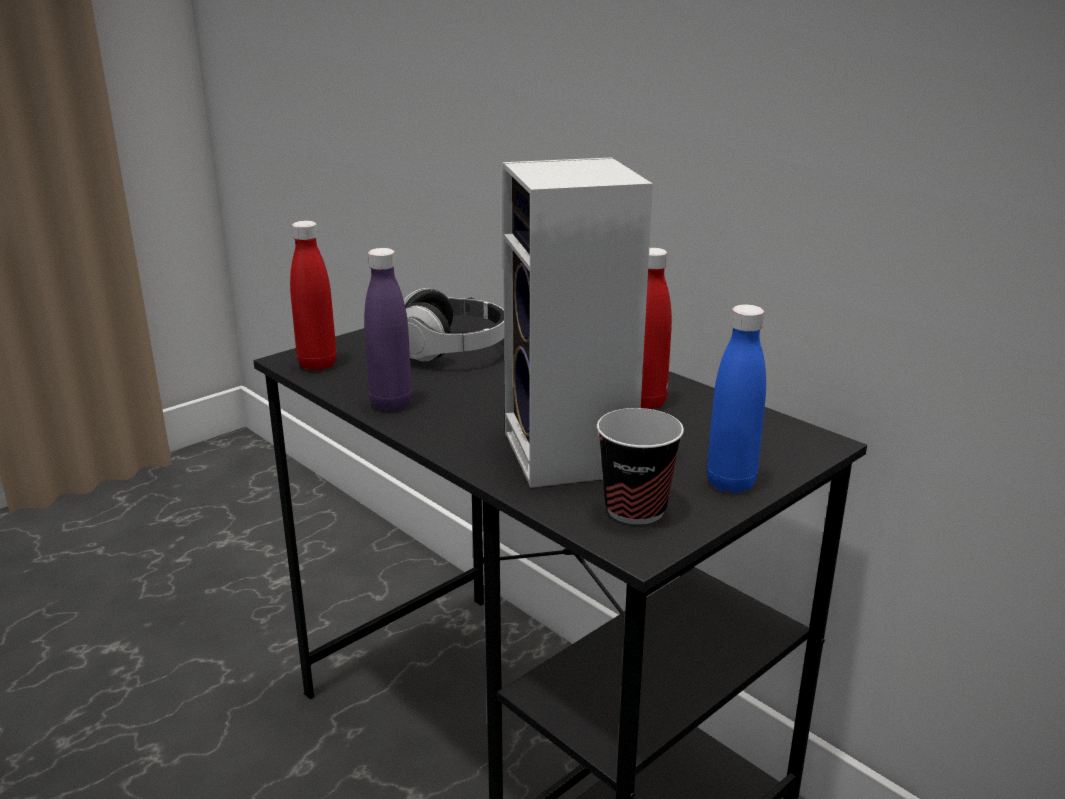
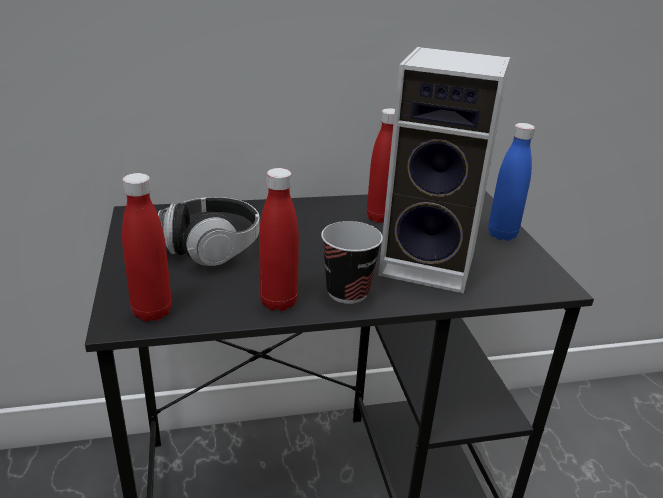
camera: 60 degrees left, 5 degrees up
purple bottle [364,248,412,411] -> red bottle [259,168,299,311]
cup [597,408,684,525] -> cup moved to [321,221,383,304]

